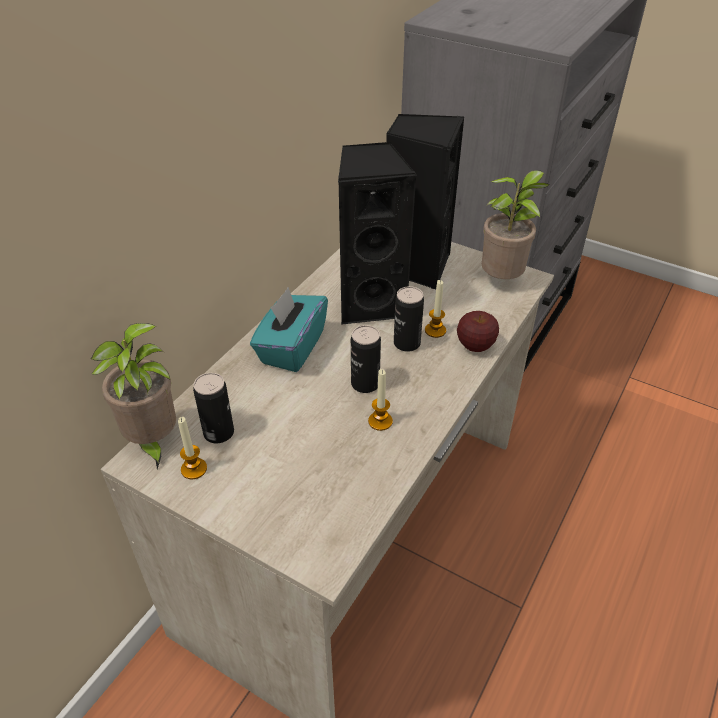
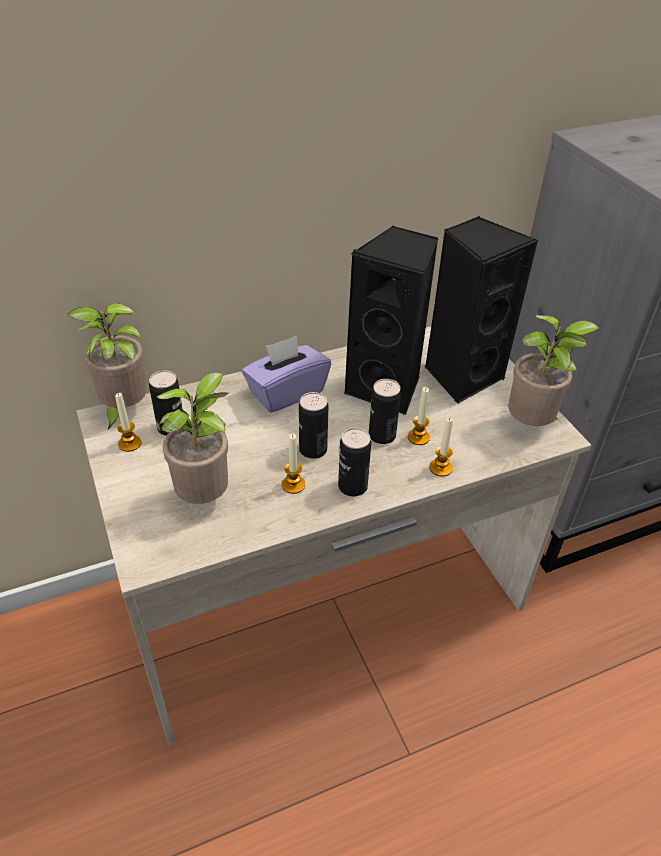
camera: 35 degrees right, 0 degrees up
turquoise tissue box [250,287,328,372] -> purple tissue box [242,336,331,413]
apple [457,311,499,352] -> candle [429,418,453,477]
none -> potted plant [157,372,228,504]
none -> can [338,428,371,496]

